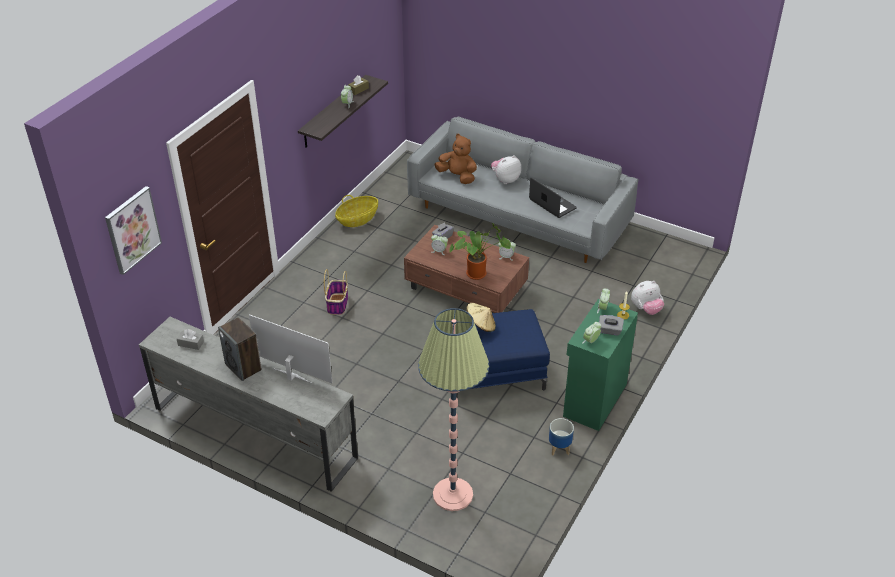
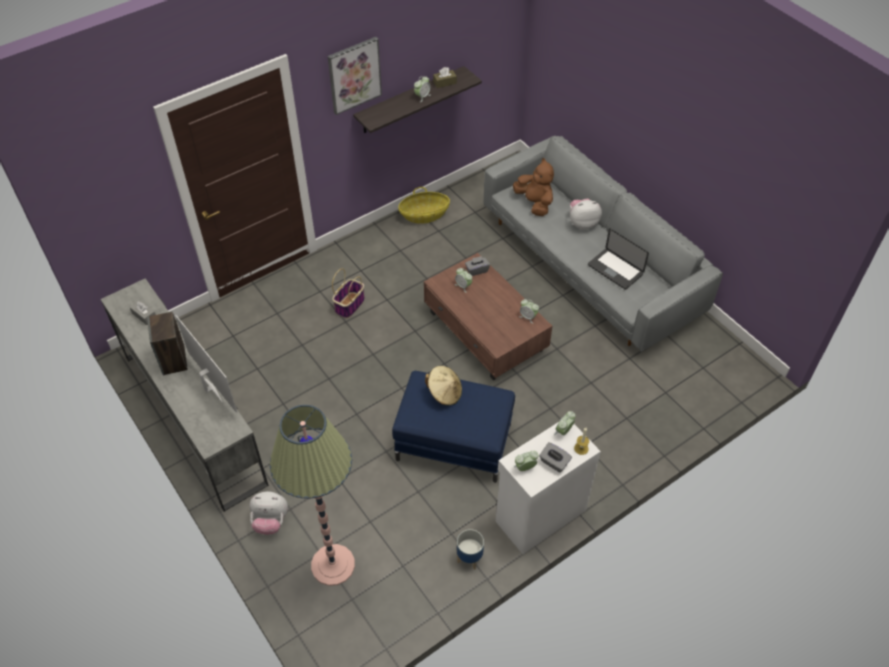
camera: 25 degrees right, 10 degrees up
picture [105,186,162,275] -> picture moved to [328,37,382,115]
potted plant [449,223,511,280] -> none
laptop [529,177,577,218] -> laptop turned 150 degrees clockwise [588,228,649,290]
green cabinet [563,299,638,431] -> white cabinet [495,423,601,554]
plush toy [631,281,664,315] -> plush toy moved to [249,491,288,535]

